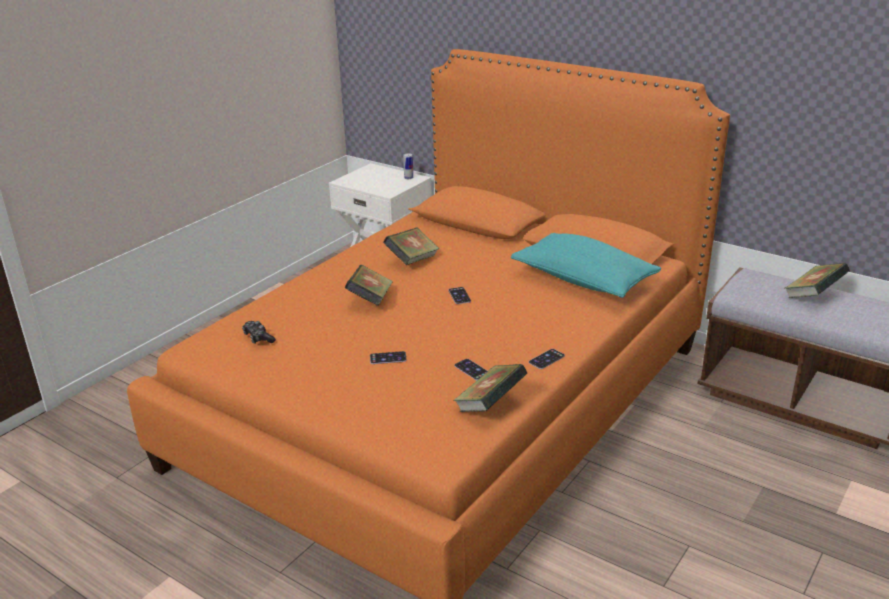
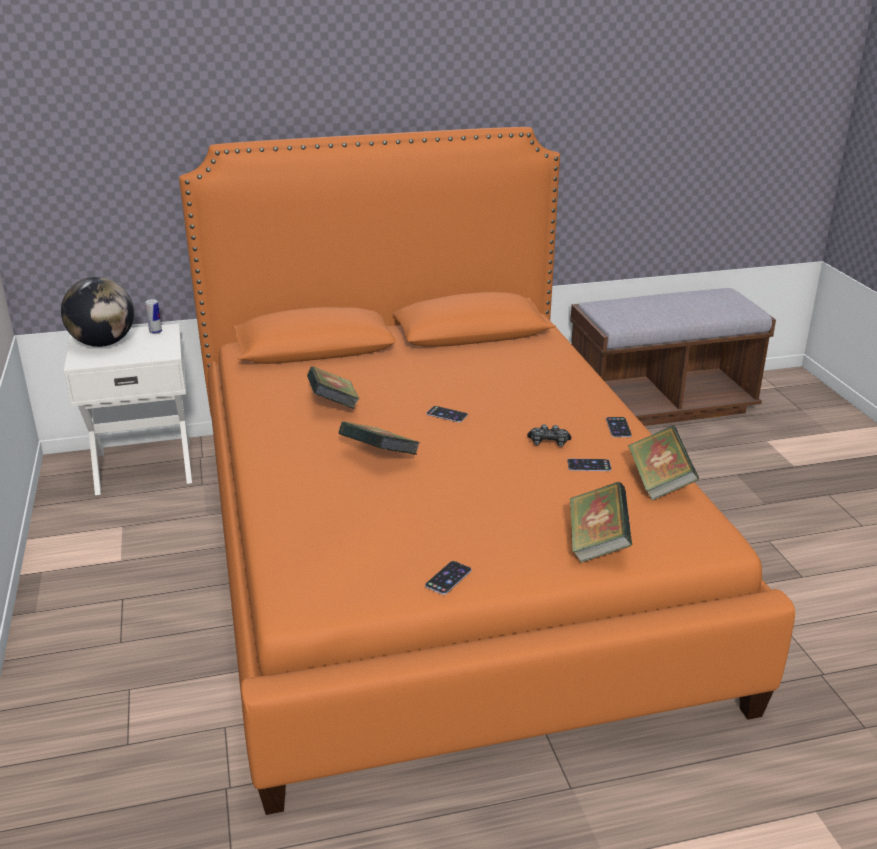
camera: 50 degrees left, 0 degrees up
game controller [242,321,276,344] -> game controller moved to [527,424,571,447]
phone [370,351,407,364] -> phone moved to [425,561,472,595]
turquoise pillow [511,233,661,298] -> none
book [785,263,850,298] -> book moved to [570,482,632,563]
none -> globe [61,277,134,347]

